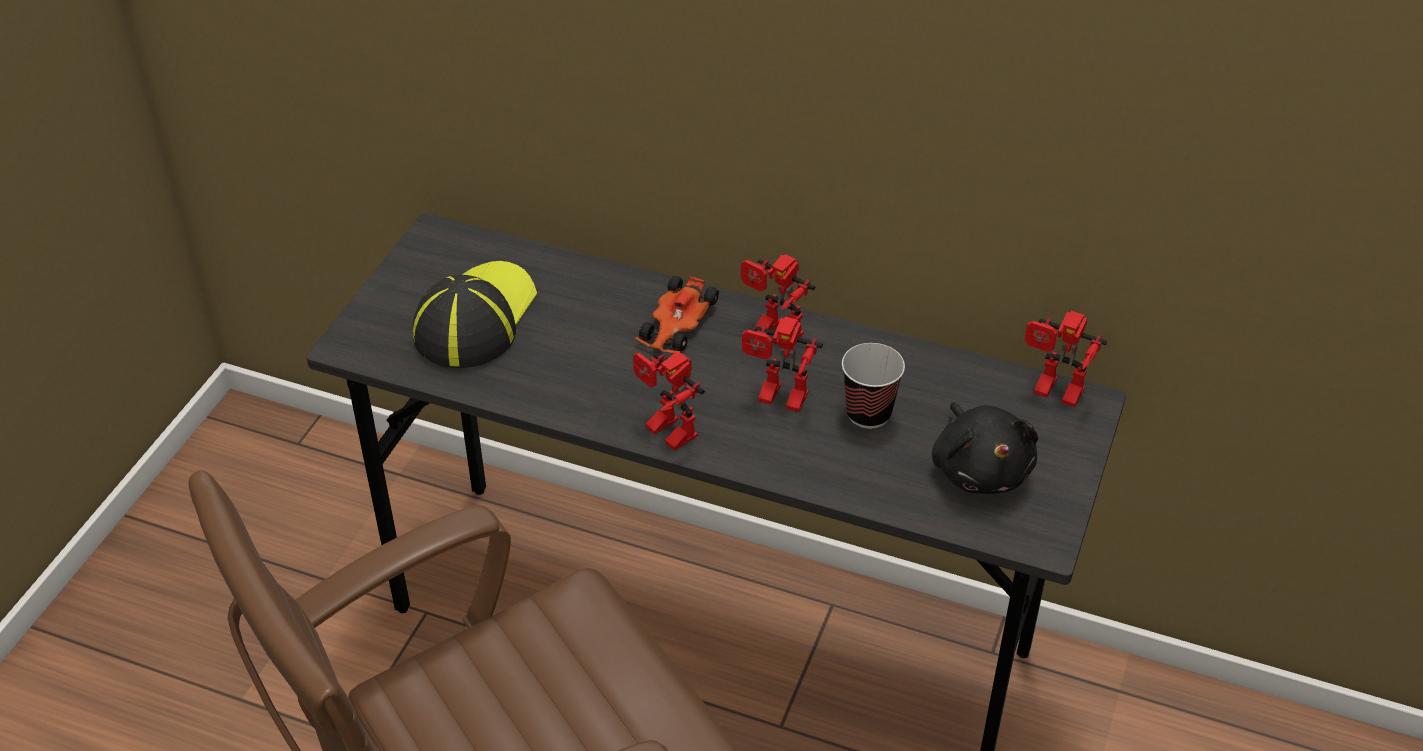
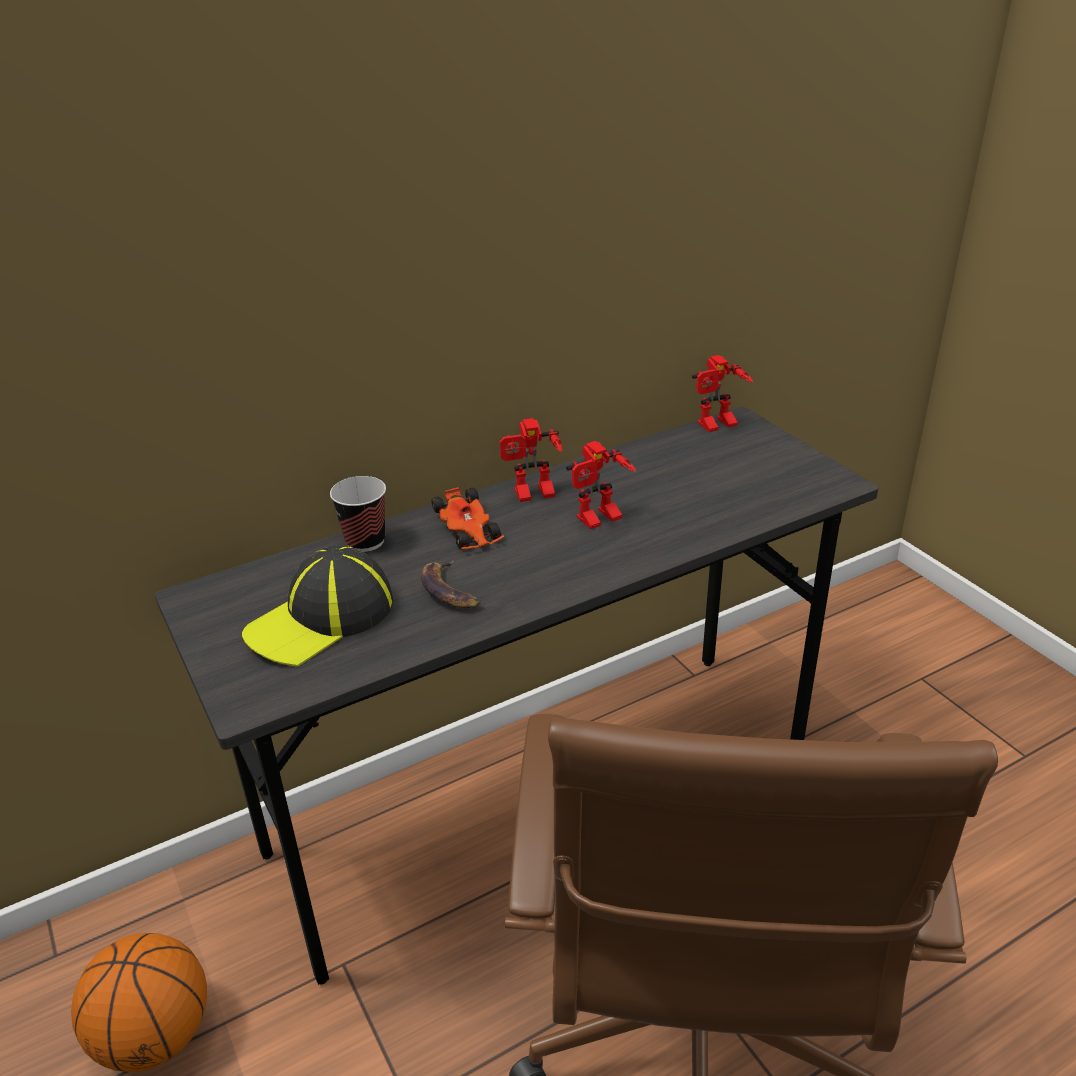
camera: 50 degrees left, 10 degrees down
cap [413,261,537,368] -> cap turned 105 degrees counterclockwise [242,546,393,667]
toy robot [633,352,705,451] -> none
cup [842,343,905,429] -> cup moved to [330,476,386,552]
black plush toy [932,402,1038,494] -> none
none -> basketball [71,933,207,1072]
none -> banana [421,561,481,608]

